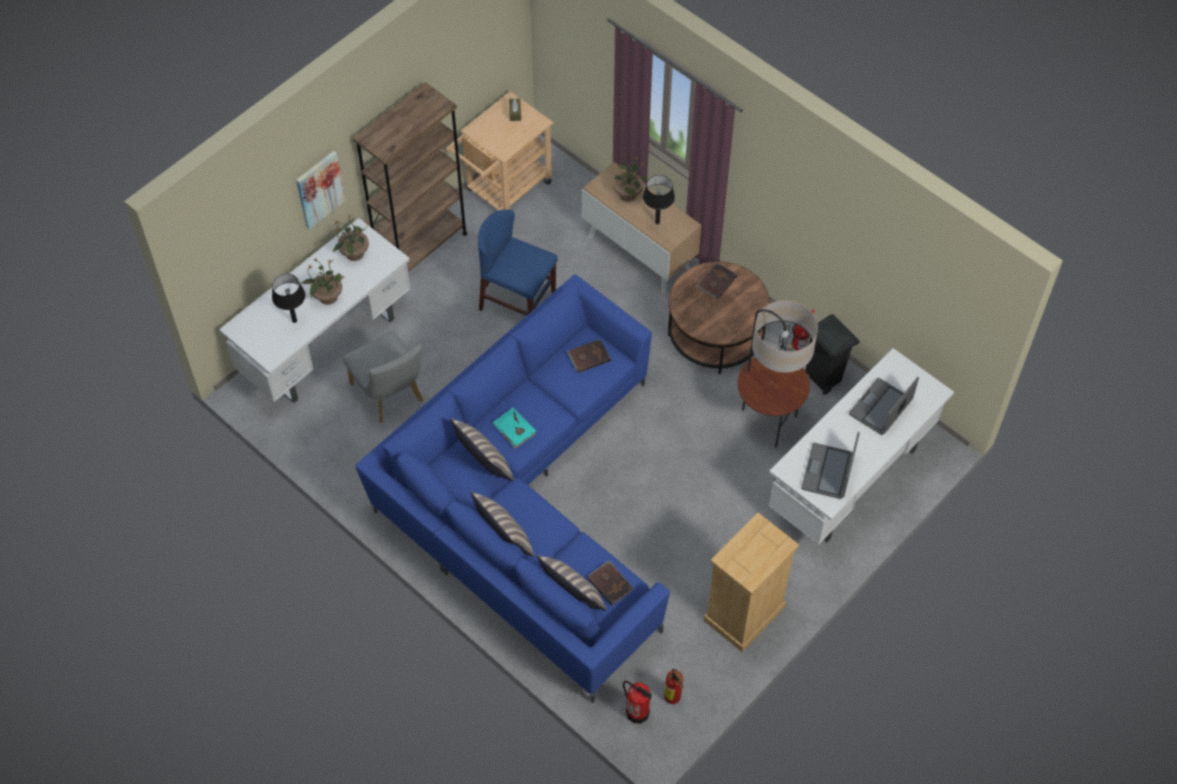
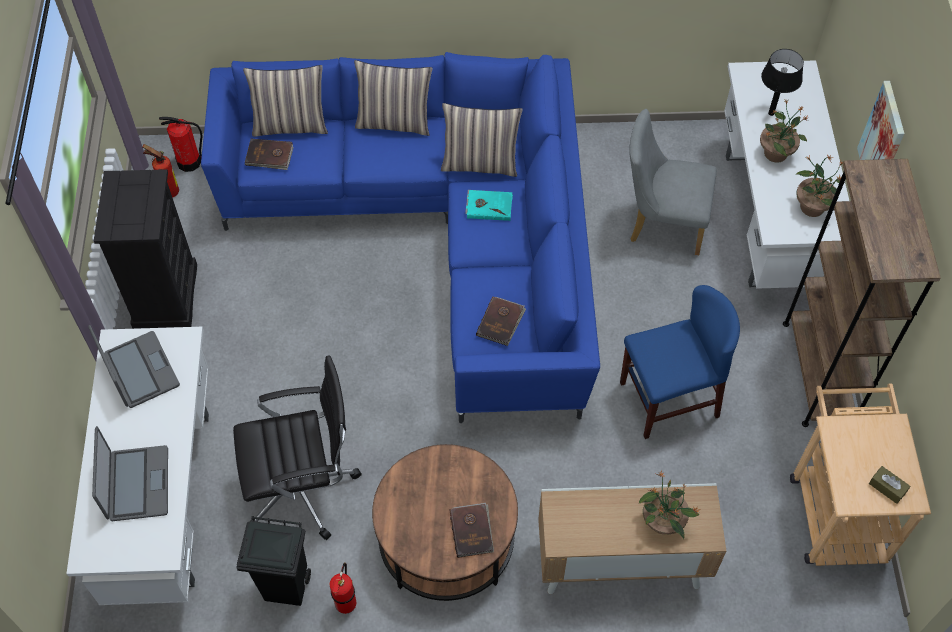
camera: 135 degrees right, 0 degrees up
black table lamp [643,175,675,224] -> none
beige dresser [704,513,799,652] -> black dresser [94,169,197,329]
floor lamp [737,300,818,448] -> black office chair [233,355,362,540]

